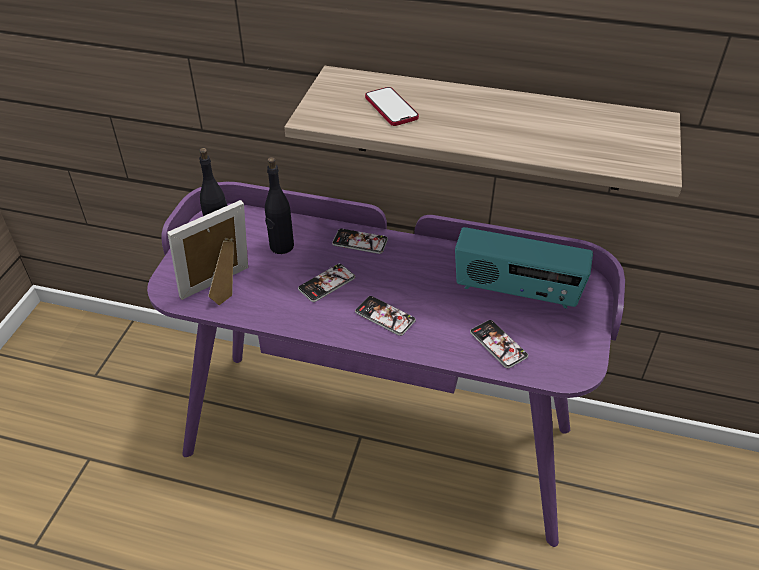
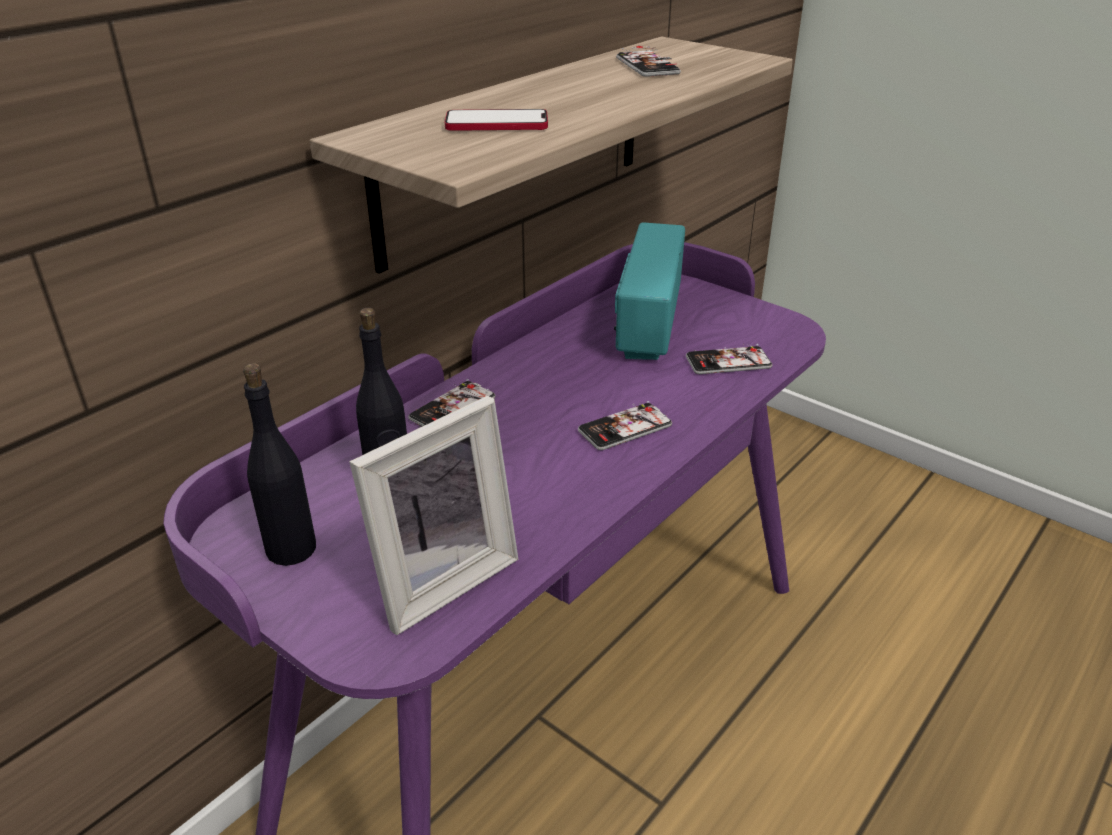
camera: 65 degrees left, 10 degrees down
picture frame [167,200,248,305] -> picture frame turned 120 degrees counterclockwise [349,396,518,635]
phone [298,263,355,302] -> phone moved to [616,46,681,77]
radio [455,227,593,309] -> radio turned 150 degrees clockwise [614,222,685,360]

